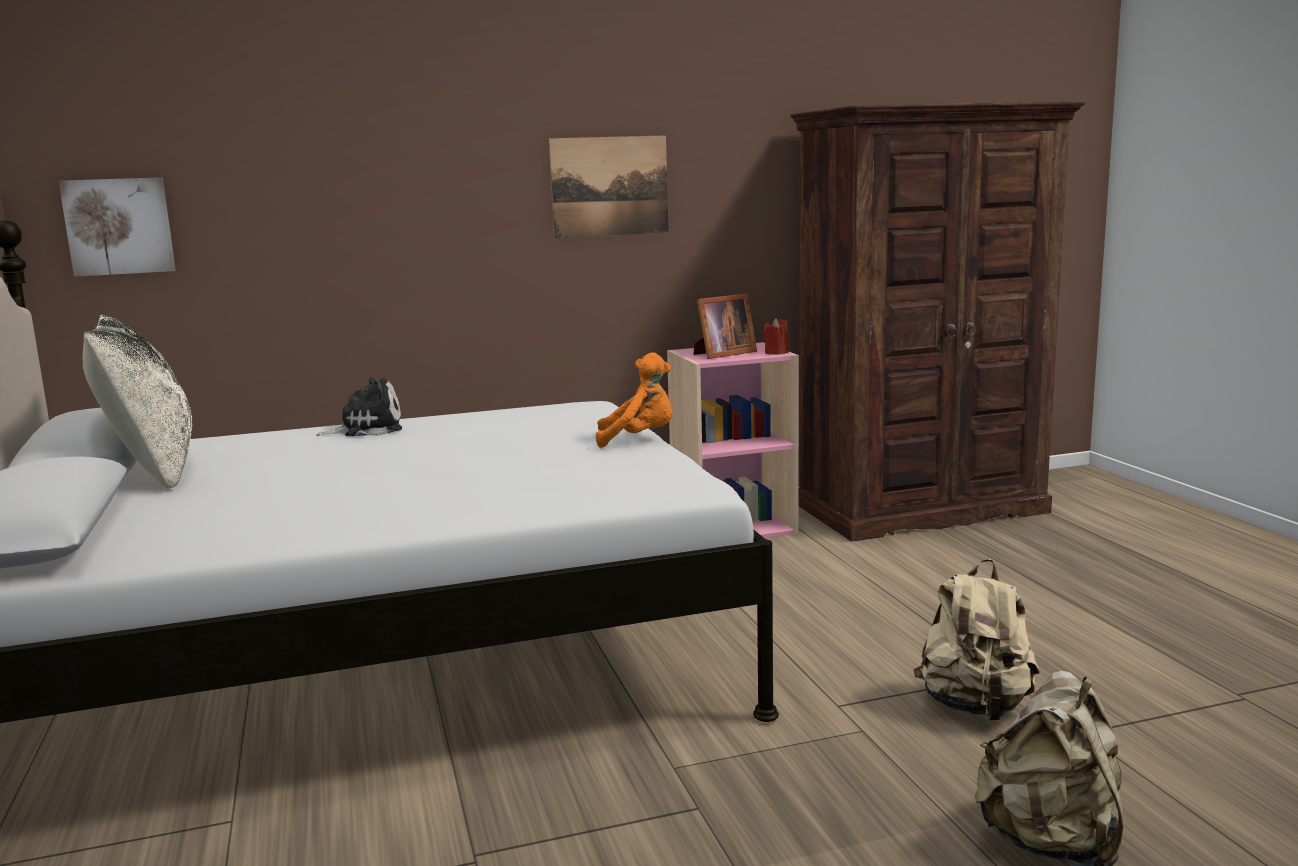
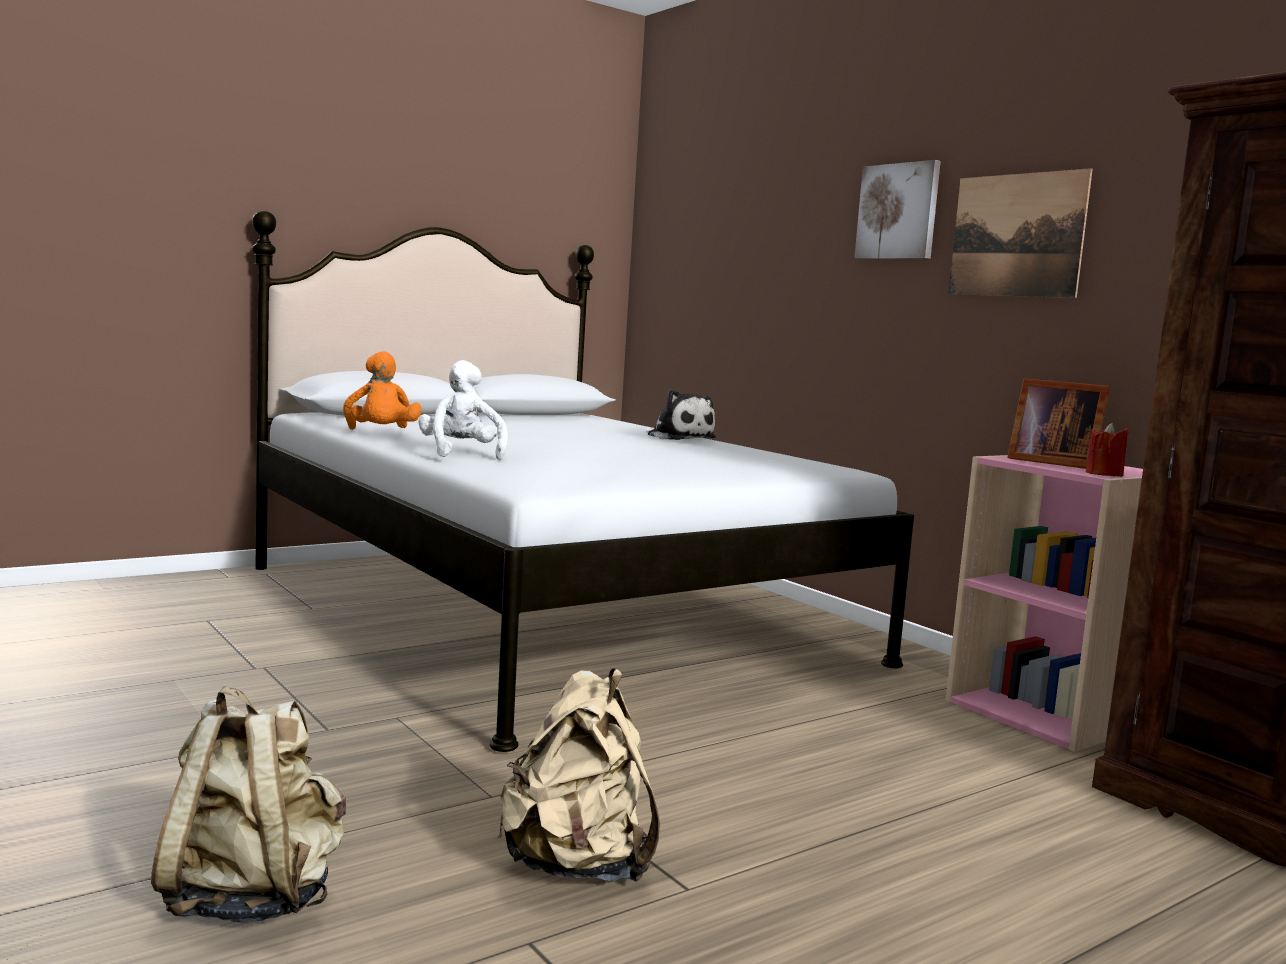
camera: 70 degrees right, 5 degrees down
picture [58,177,176,277] -> picture moved to [854,160,941,259]
beige pillow [83,314,192,490] -> none
orange plush toy [596,352,673,448] -> orange plush toy moved to [343,351,422,430]
none -> white plush toy [418,360,508,461]

